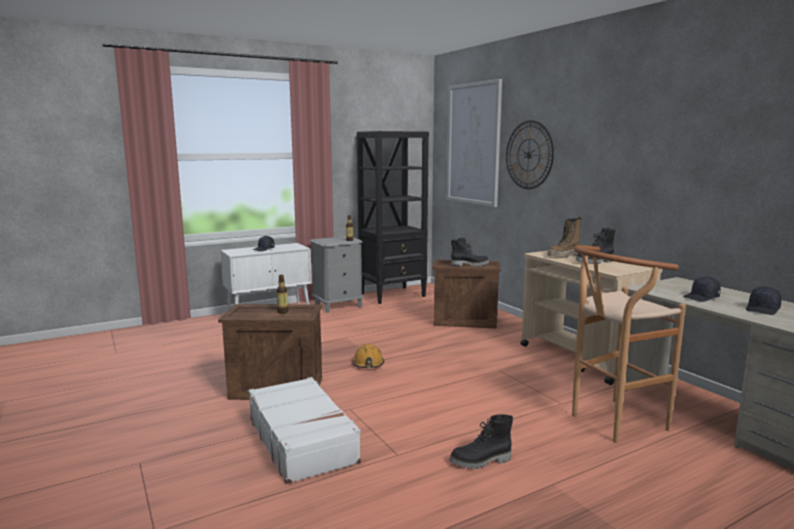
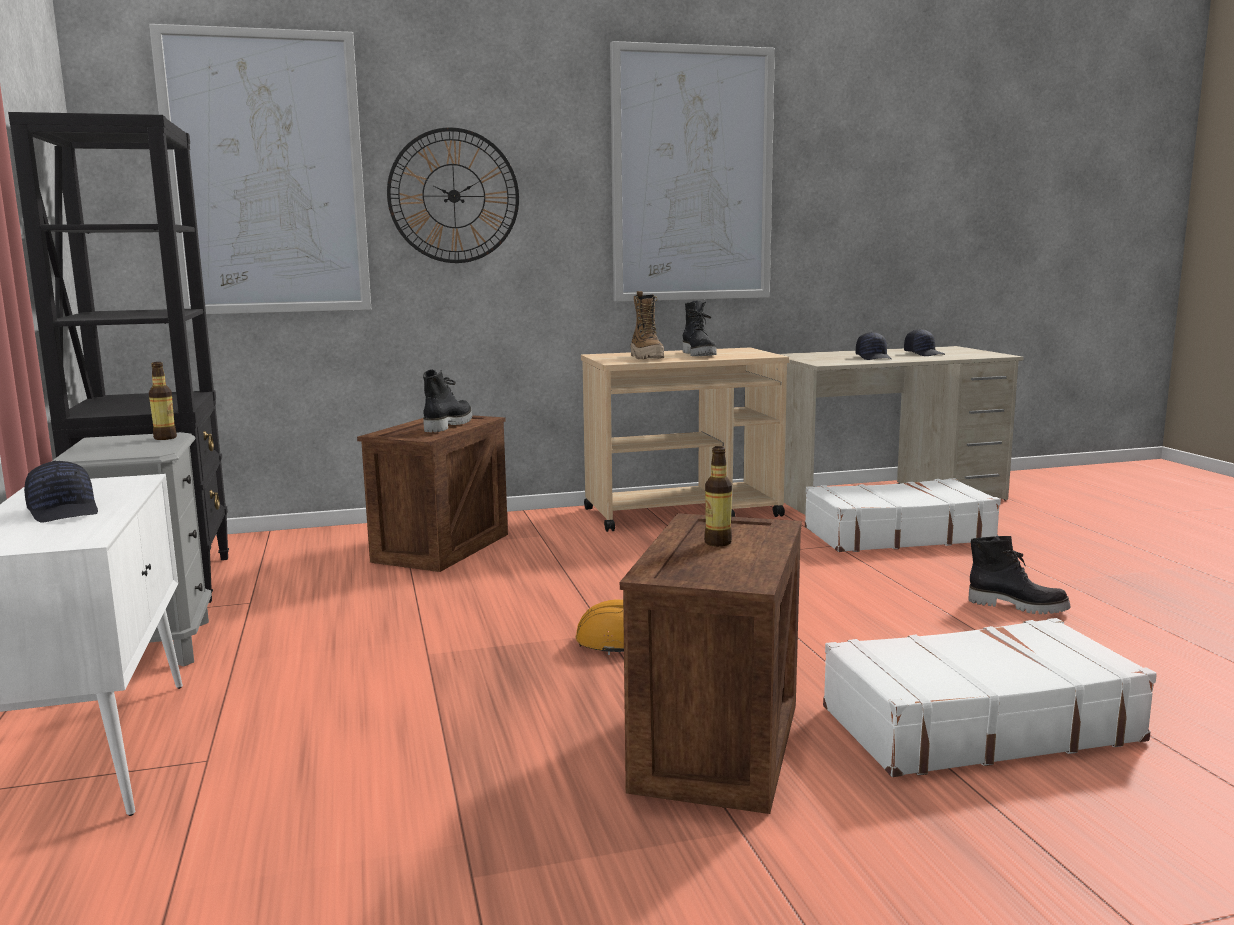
camera: 75 degrees left, 0 degrees up
black boot [449,414,513,469] -> black boot turned 60 degrees counterclockwise [968,536,1071,614]
brown stool [572,245,686,443] -> white suitcase [805,478,1001,552]
none -> picture [610,41,775,302]

